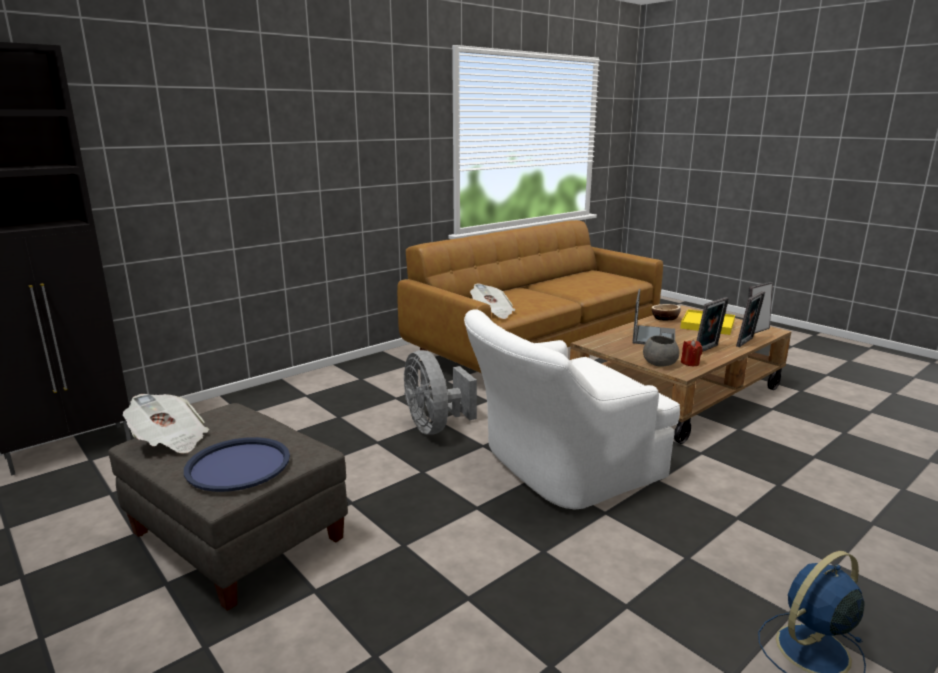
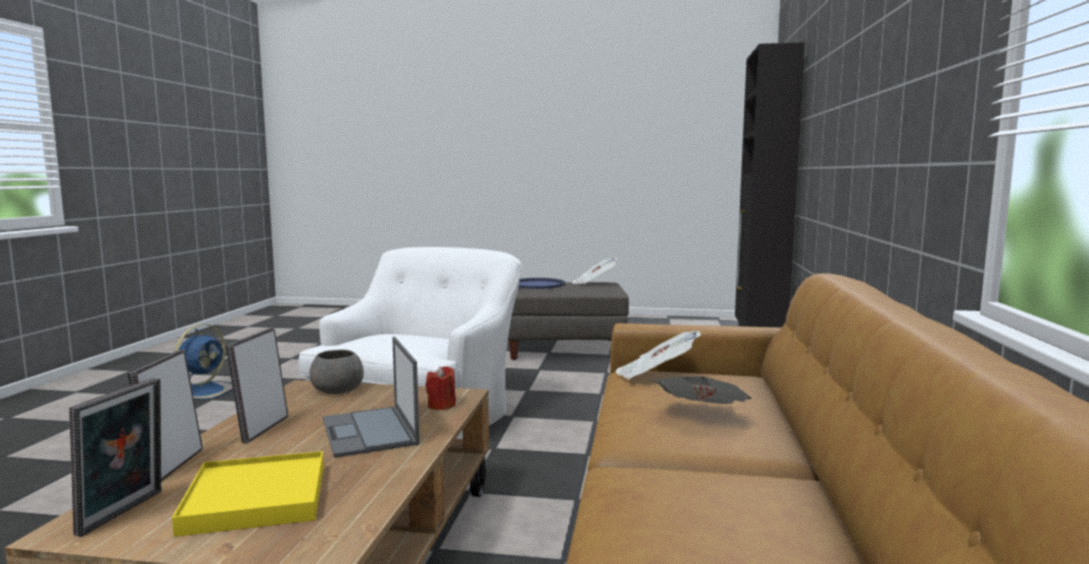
camera: 140 degrees right, 10 degrees down
grey fan [403,350,477,435] -> none
bowl [651,304,681,321] -> none
red candle [681,340,703,366] -> red candle moved to [425,366,456,410]
none -> newspaper [652,376,751,404]

